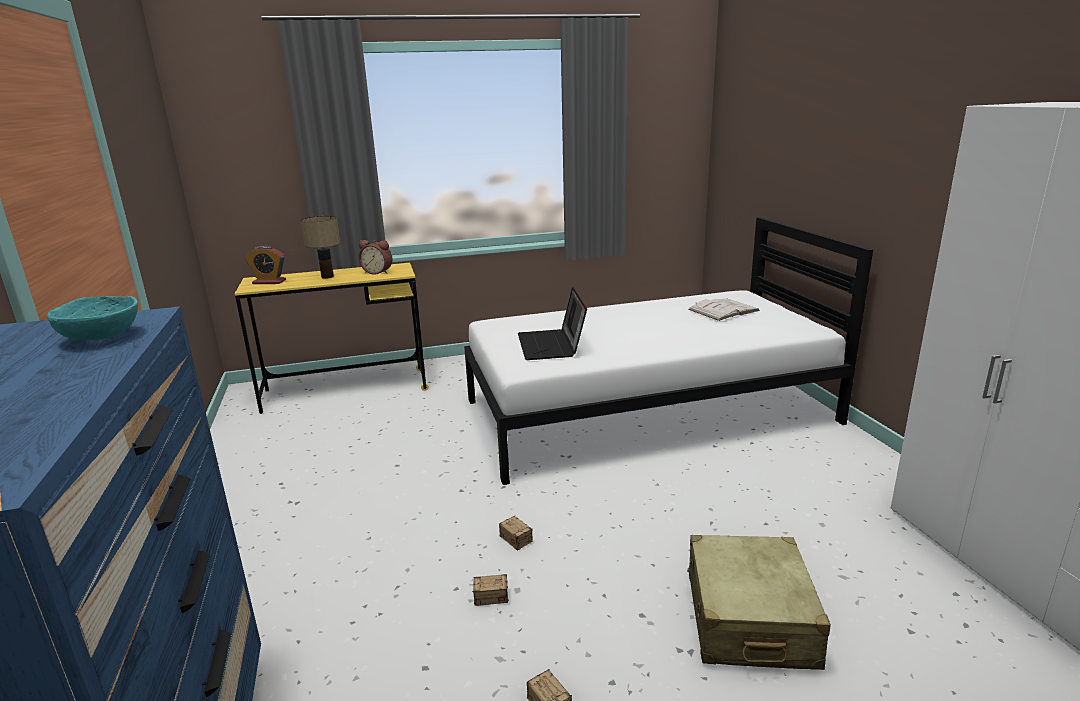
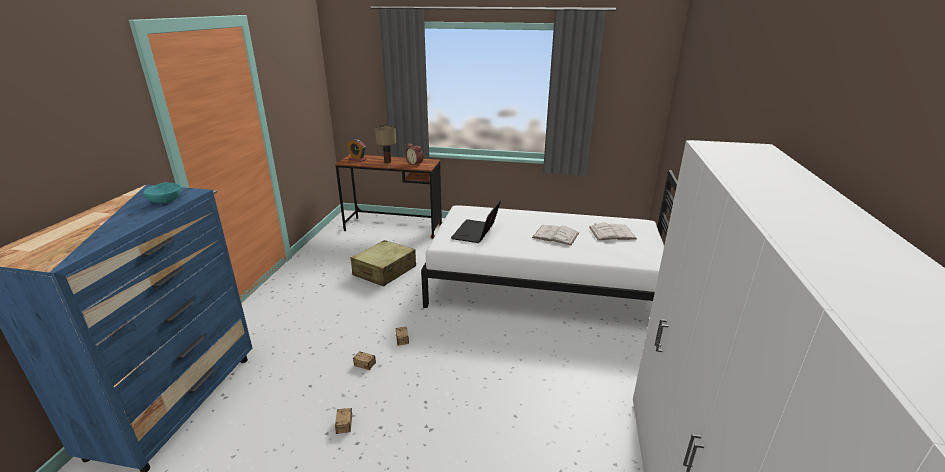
camera: 25 degrees right, 5 degrees up
yellow desk [235,263,429,414] -> brown desk [335,154,443,239]
beige suitcase [687,535,831,670] -> beige suitcase moved to [351,240,416,286]
none -> white book [532,225,579,245]

